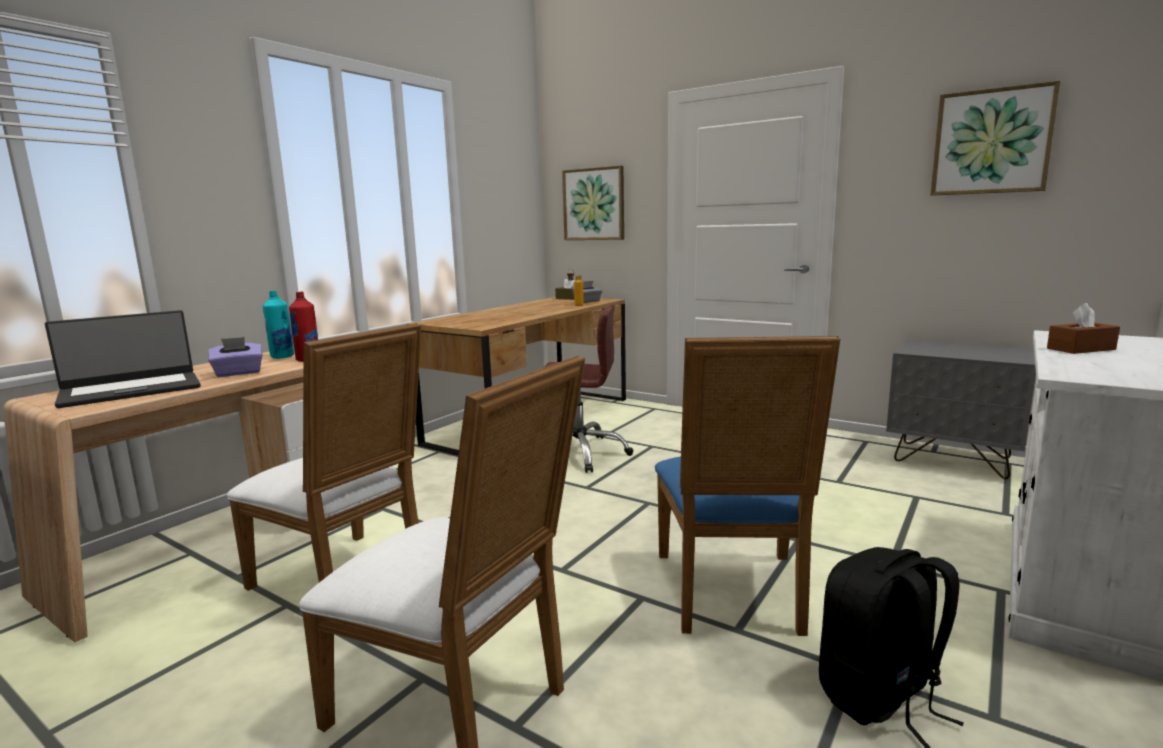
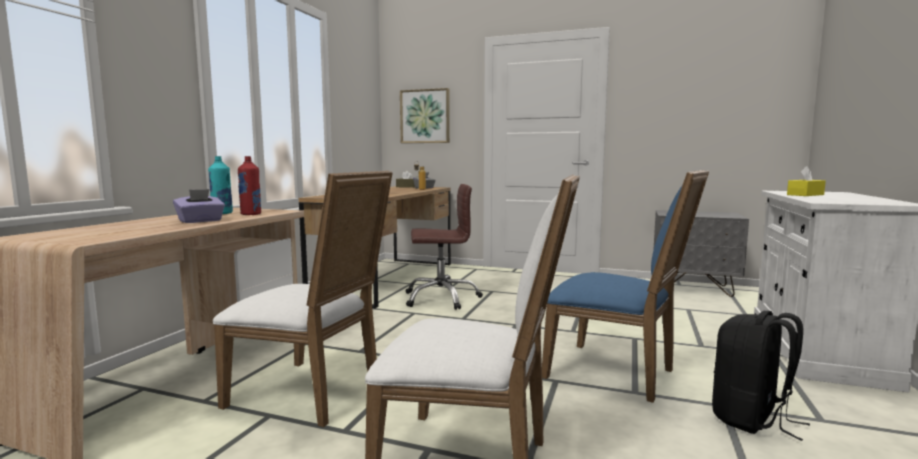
camera: 15 degrees left, 5 degrees down
laptop [45,310,201,408] -> none
blue chair [655,336,841,636] -> blue chair turned 45 degrees counterclockwise [542,170,709,403]
picture [930,80,1060,196] -> none
brown tissue box [1047,303,1120,354] -> yellow tissue box [787,166,826,196]

